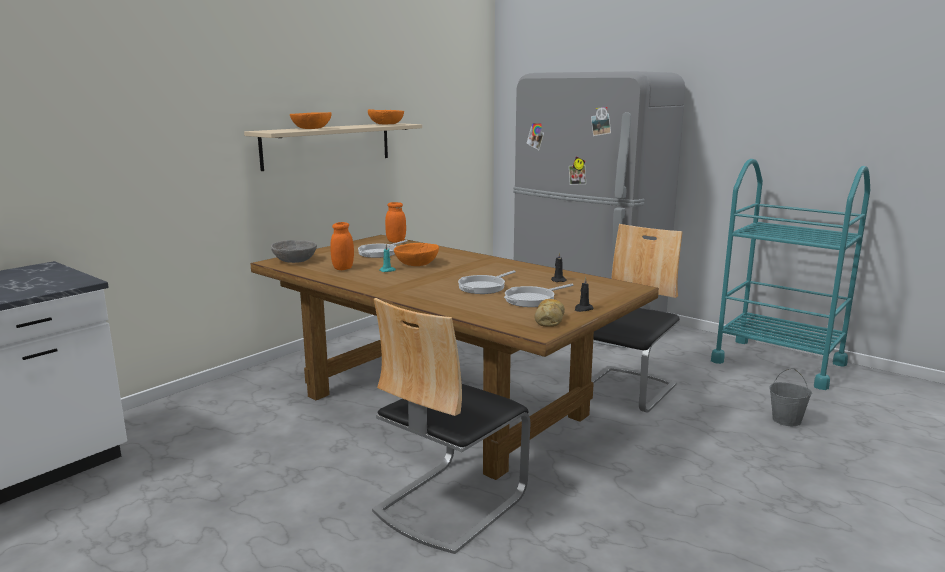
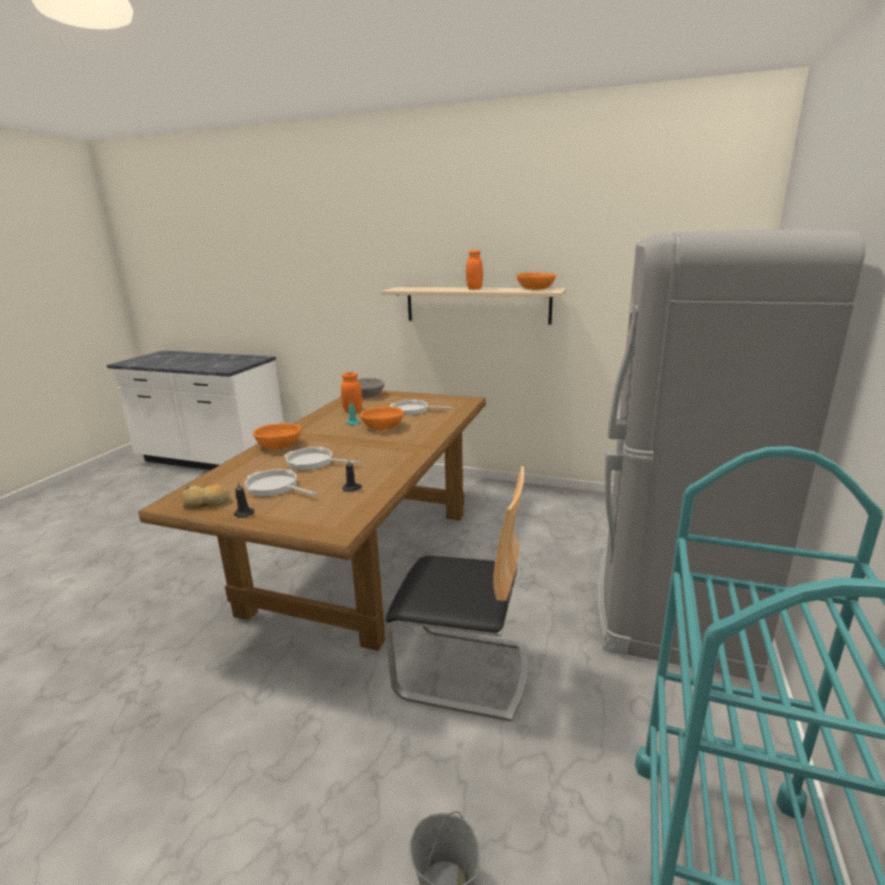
camera: 70 degrees right, 5 degrees up
orange bowl [290,112,332,129] -> orange bowl moved to [253,423,301,449]
chair [372,298,530,554] -> none
orange jar [385,202,406,243] -> orange jar moved to [466,250,483,290]

